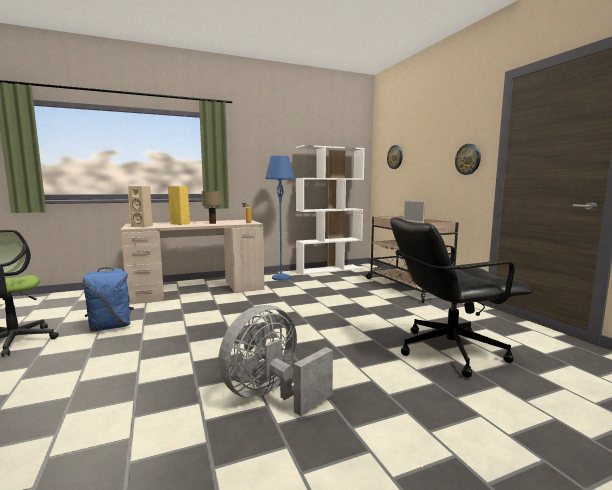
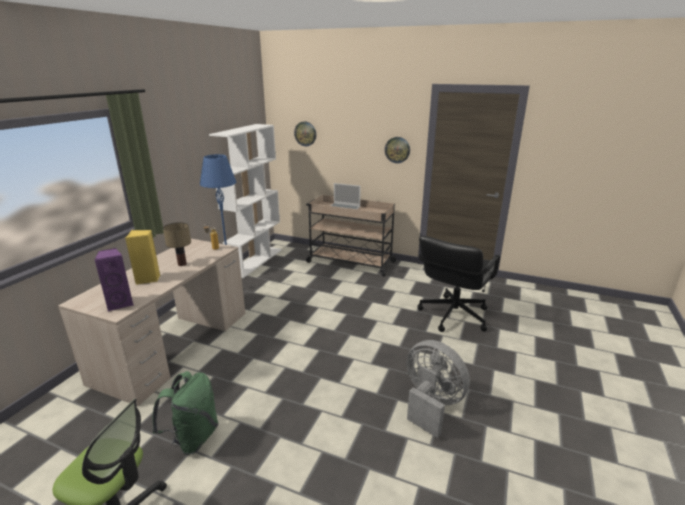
camera: 45 degrees left, 15 degrees up
blue backpack [83,267,134,331] -> green backpack [152,371,219,455]
beige speaker [128,186,153,228] -> purple speaker [94,248,134,311]
grey fan [218,305,333,416] -> grey fan turned 135 degrees clockwise [407,340,470,438]

